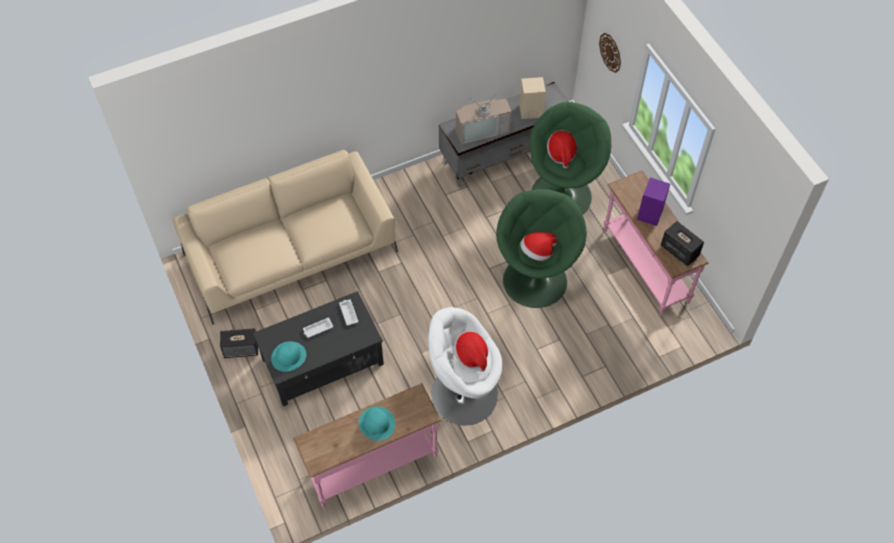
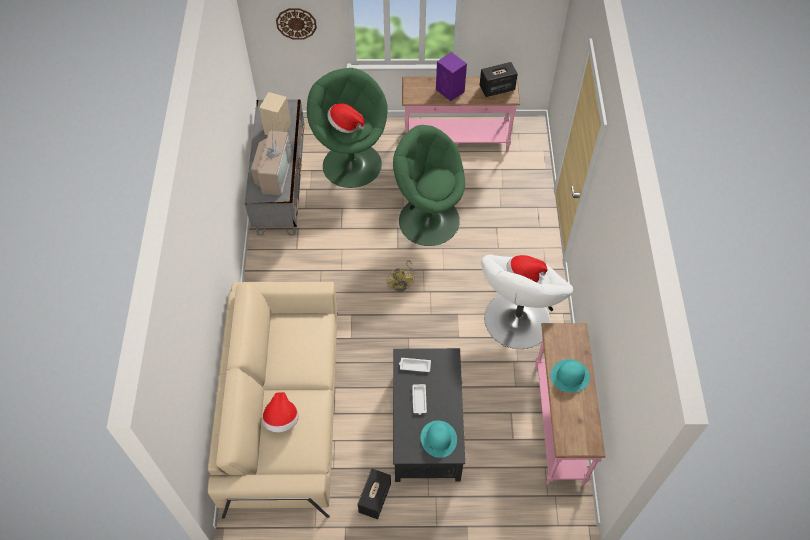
camera: 65 degrees left, 0 degrees up
hat [520,232,558,261] -> hat moved to [262,392,299,432]
none -> yellow fan [386,260,415,292]

